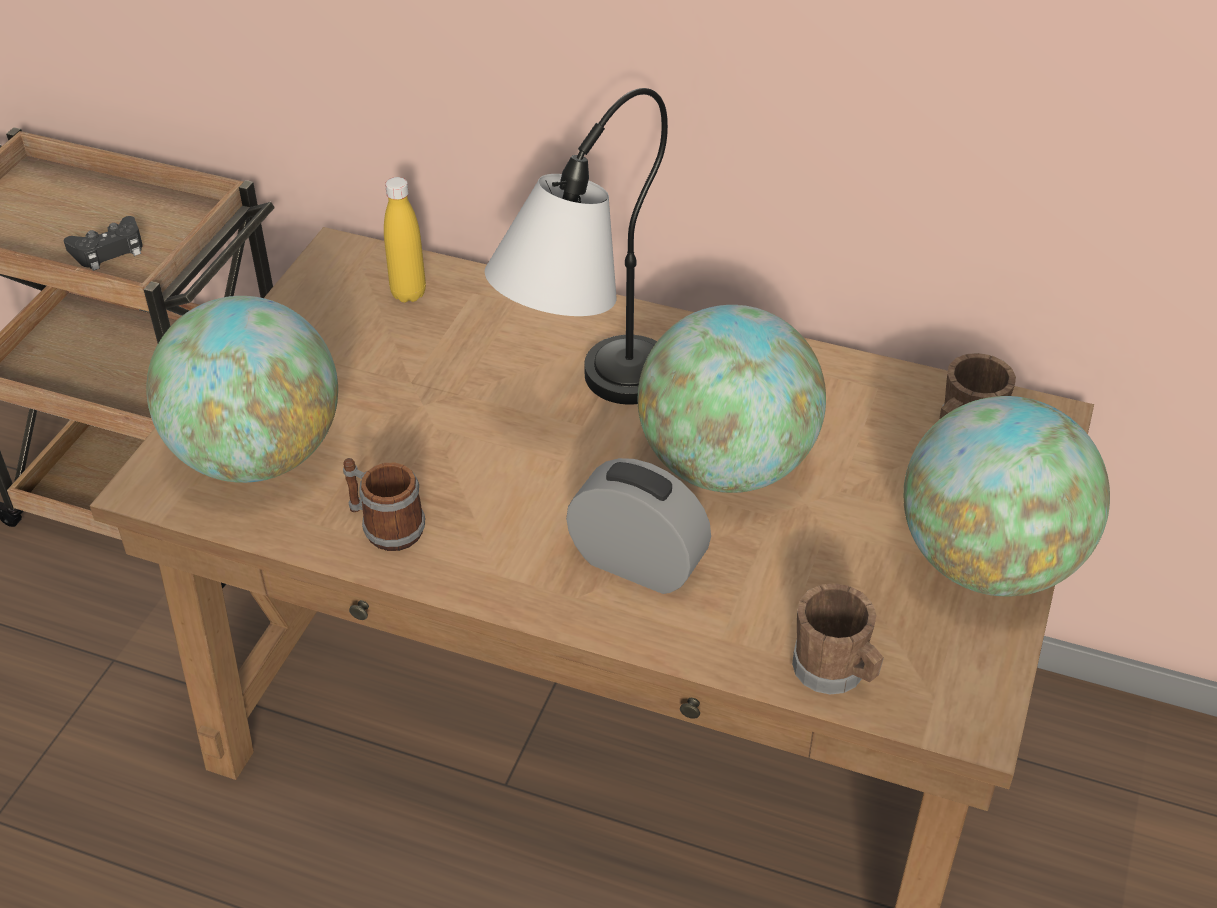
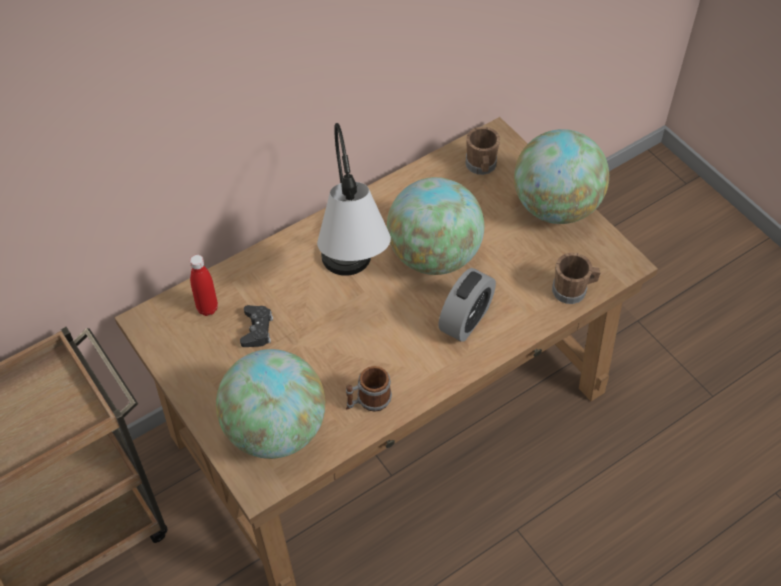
camera: 55 degrees left, 10 degrees up
black game controller [64,216,143,271] -> black game controller moved to [240,305,273,347]
yellow bottle [384,177,426,303] -> red bottle [190,255,218,316]
alarm clock [566,458,711,594] -> alarm clock turned 150 degrees clockwise [438,268,496,342]

